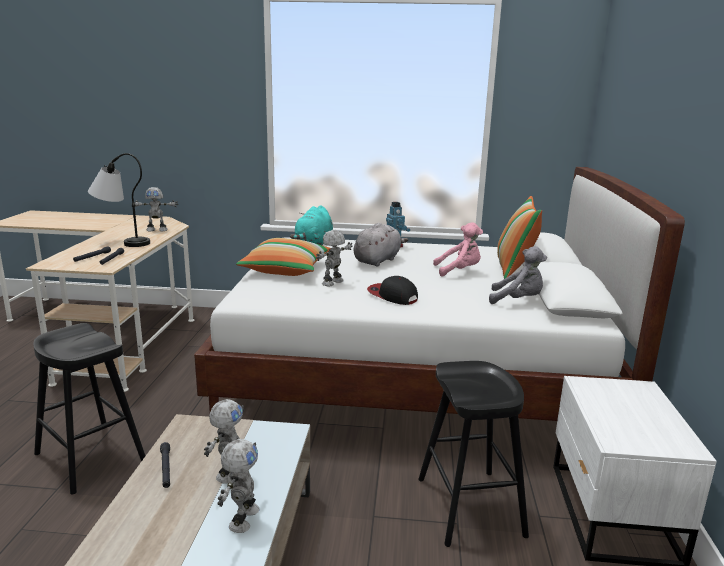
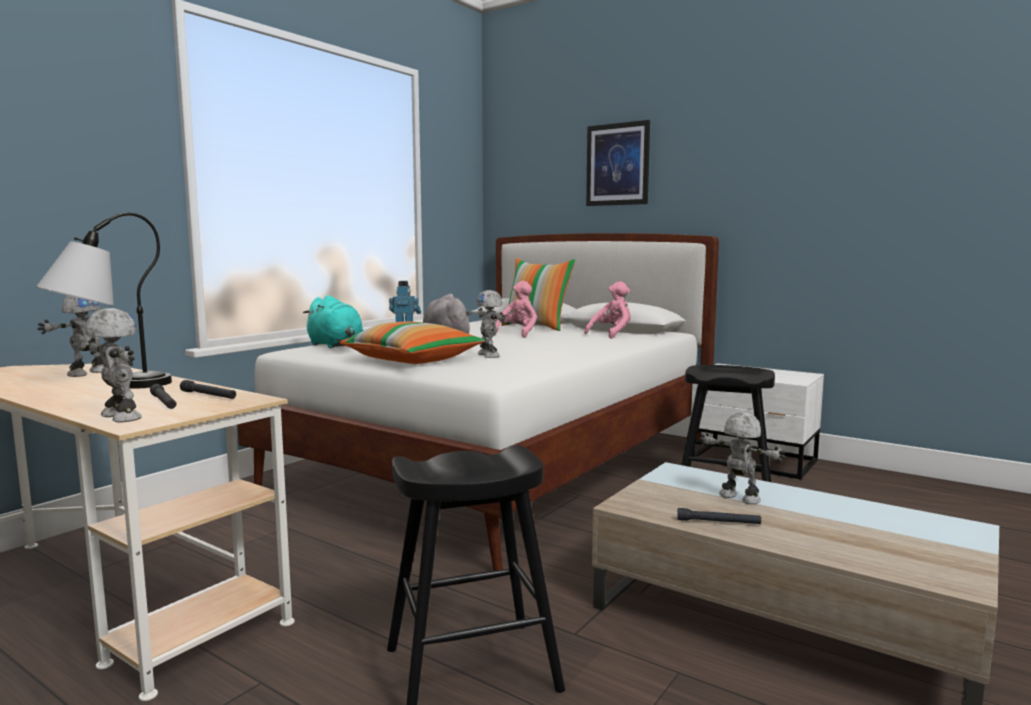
camera: 60 degrees left, 10 degrees down
toy robot [218,439,260,533] -> toy robot moved to [85,308,142,422]
cap [367,276,418,305] -> none
grey plush toy [489,246,547,304] -> pink plush toy [584,281,631,339]
none -> picture [586,120,650,206]

